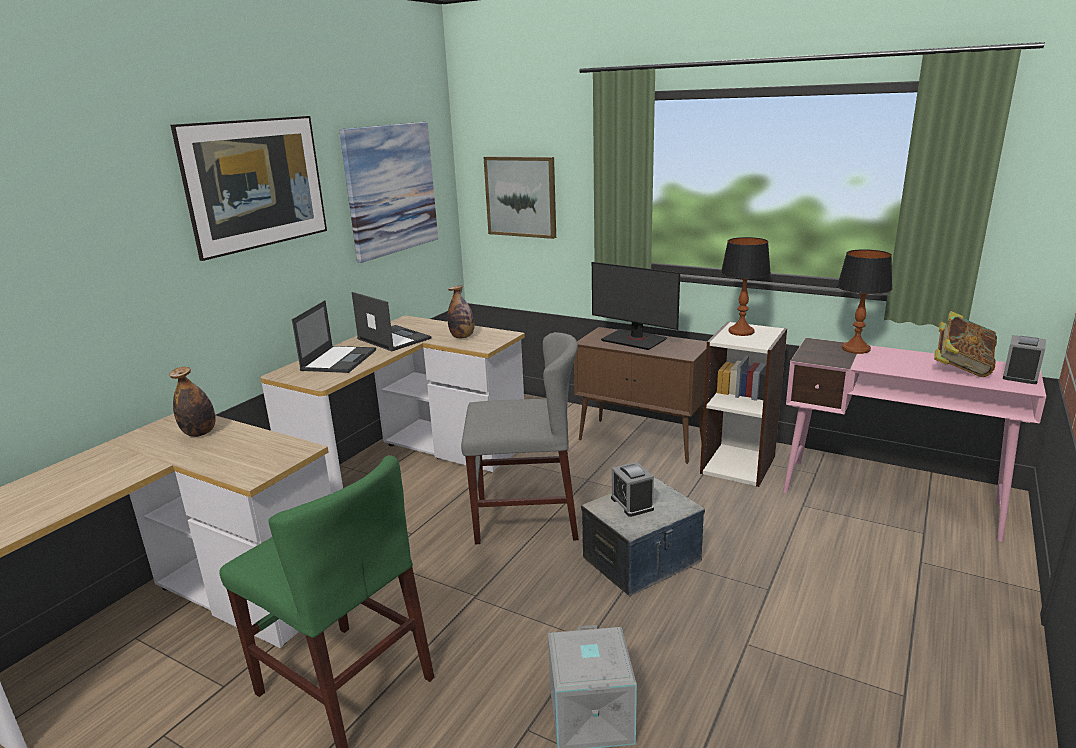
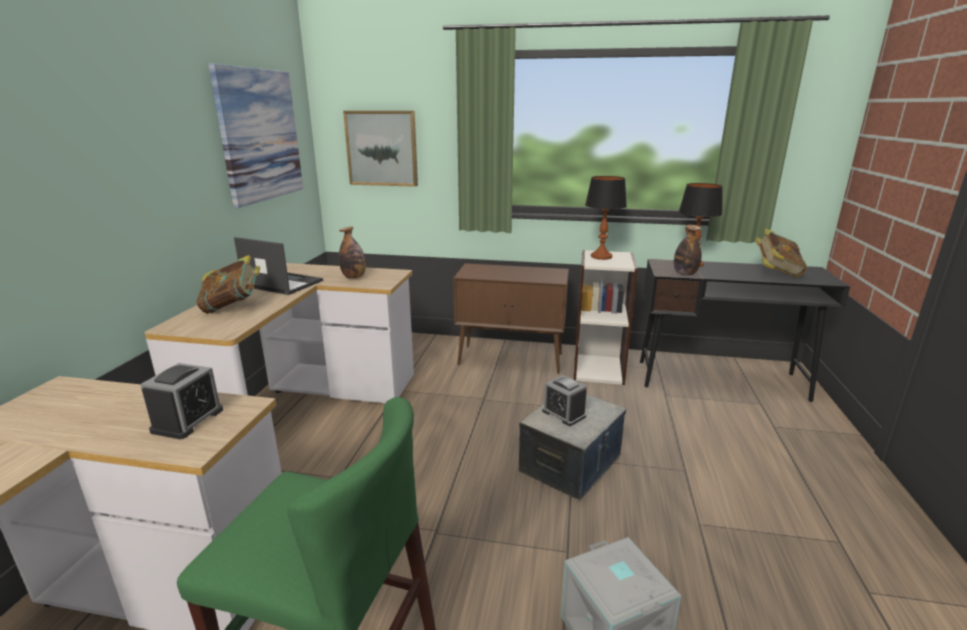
camera: 20 degrees left, 0 degrees up
bottle [169,367,216,437] -> bottle moved to [674,225,702,276]
picture [171,116,327,261] -> none
laptop [292,300,376,373] -> book [196,255,261,314]
grey chair [461,332,579,544] -> none
monitor [592,262,680,350] -> none
pink desk [783,338,1046,542] -> black desk [640,259,850,402]
alarm clock [1003,335,1046,384] -> alarm clock moved to [140,363,223,439]

